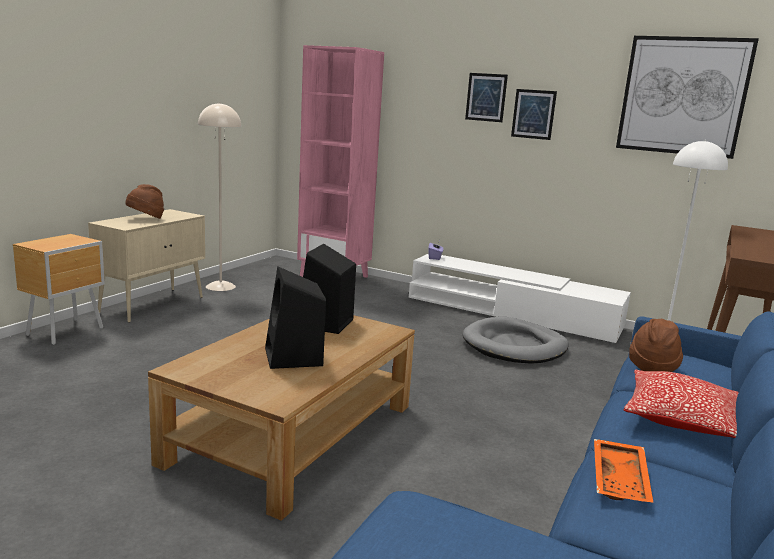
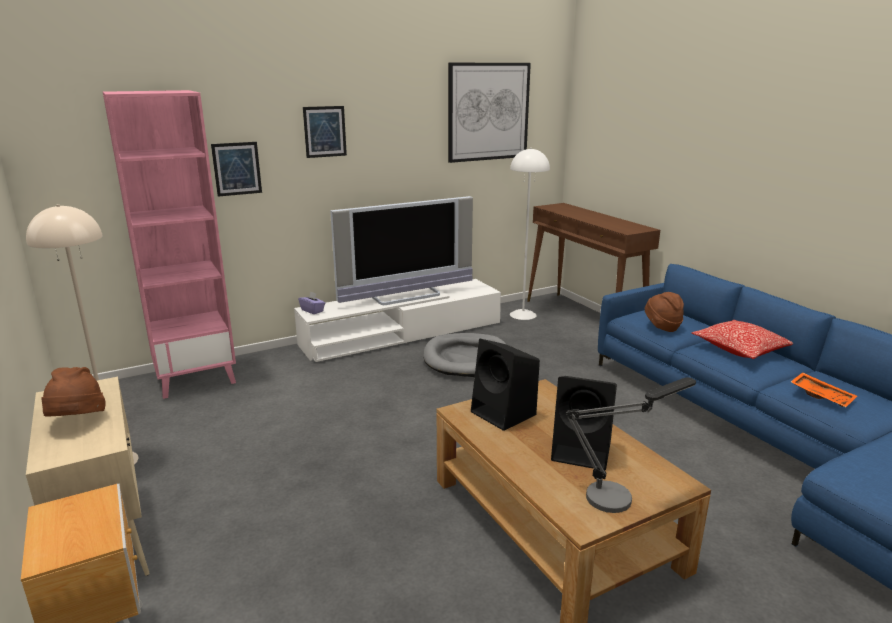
camera: 55 degrees left, 5 degrees up
picture [511,89,557,140] -> picture moved to [211,142,262,197]
none -> television [330,196,473,305]
none -> table lamp [565,377,696,513]

